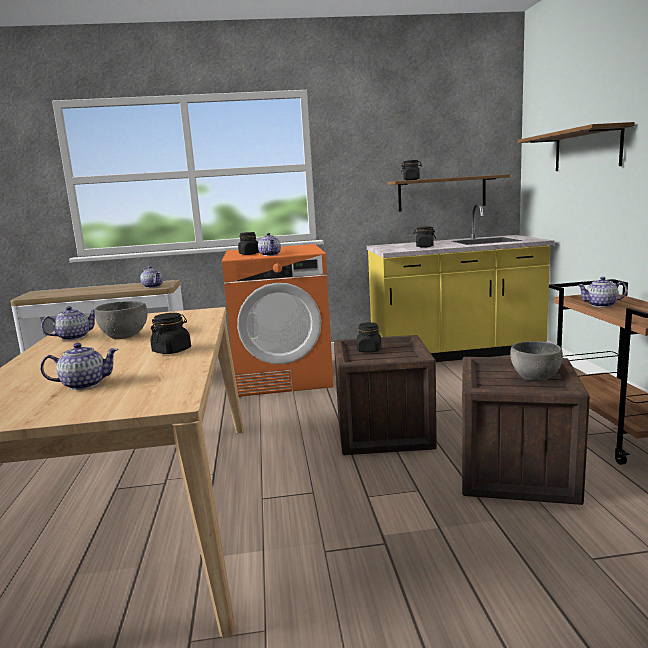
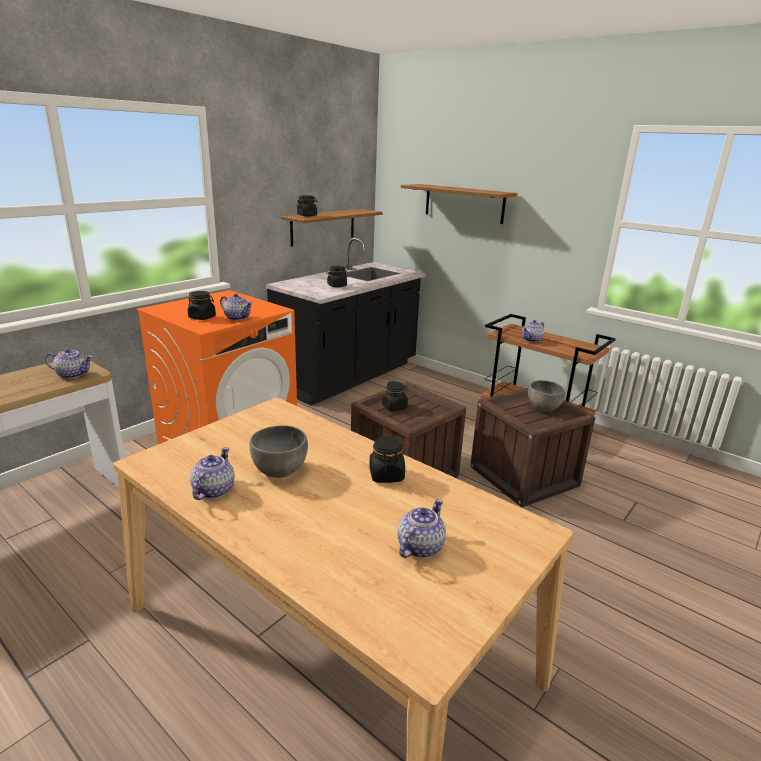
camera: 45 degrees left, 10 degrees up
yellow counter [367,204,554,362] -> black counter [266,238,425,406]

